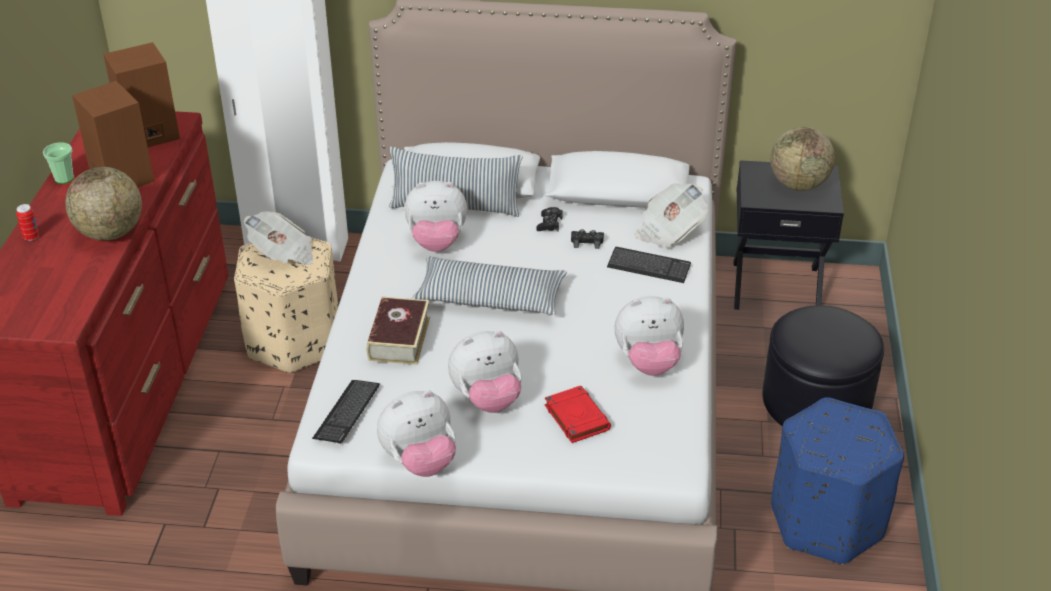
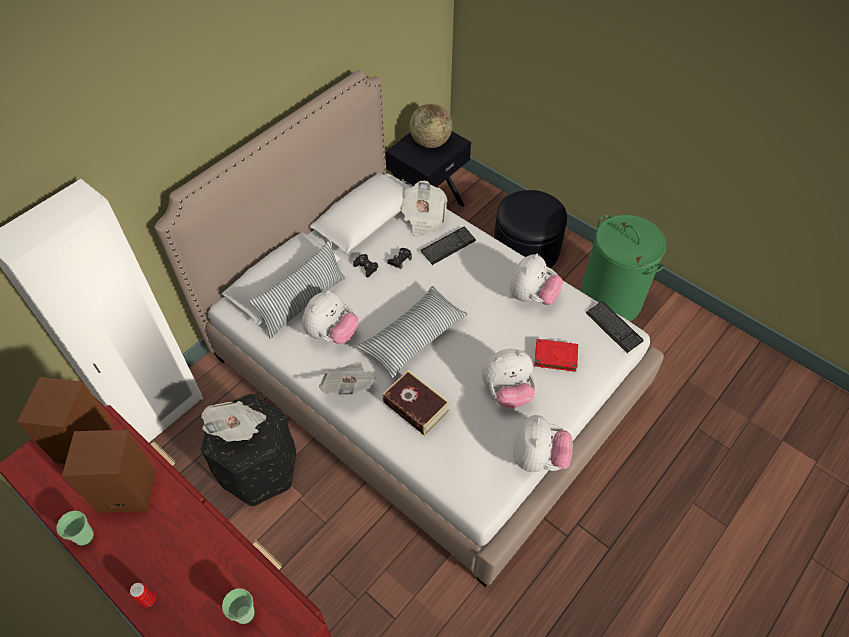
camera: 55 degrees left, 15 degrees up
globe [65,167,142,240] -> none
beige ottoman [234,238,338,373] -> black ottoman [201,394,296,506]
keyboard [312,380,380,444] -> keyboard moved to [586,301,644,353]
plush toy [448,331,522,413] -> plush toy turned 60 degrees clockwise [481,349,535,408]
blue ottoman [771,397,904,565] -> green laundry basket [581,215,666,321]
none -> cup [222,588,255,624]
none -> newspaper [319,362,376,397]

